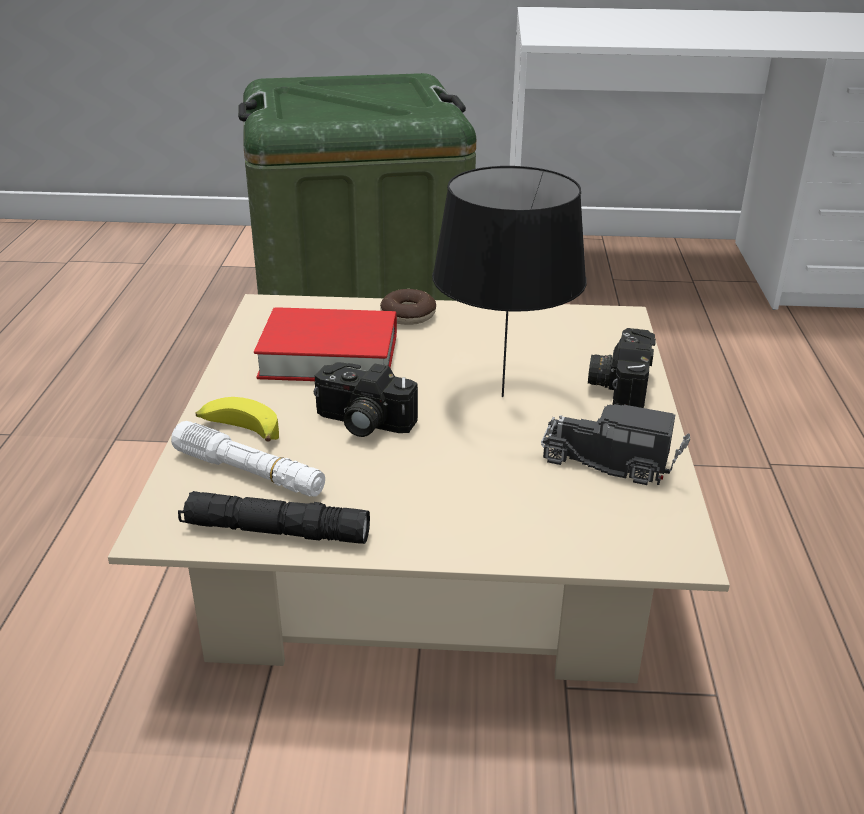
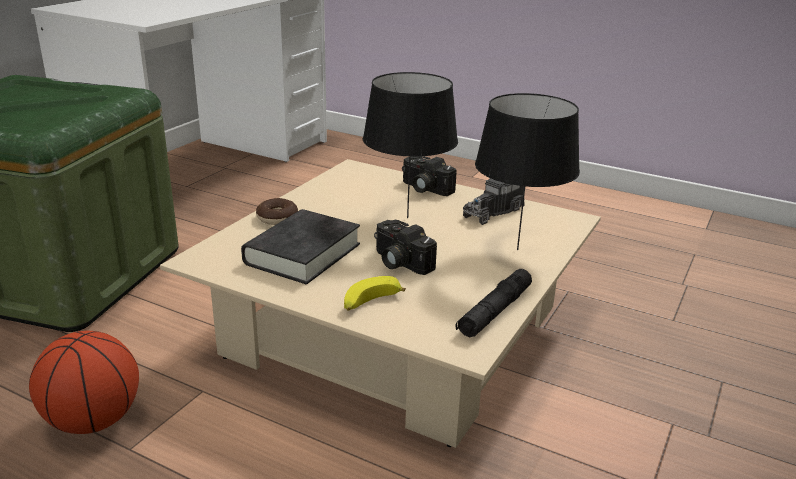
camera: 65 degrees left, 5 degrees down
white flashlight [171,421,325,497] -> none
red book [254,307,397,381] -> black book [241,209,360,284]
camera [314,362,418,437] -> camera turned 90 degrees clockwise [374,220,437,275]
none -> basketball [29,331,139,434]
none -> black table lamp [475,93,580,250]

